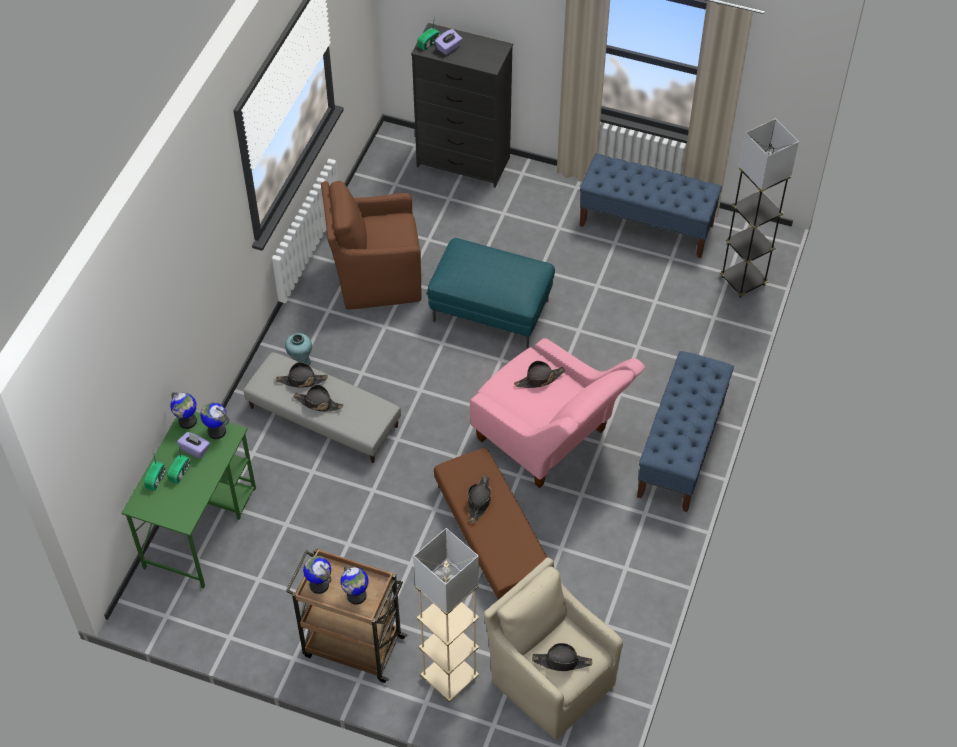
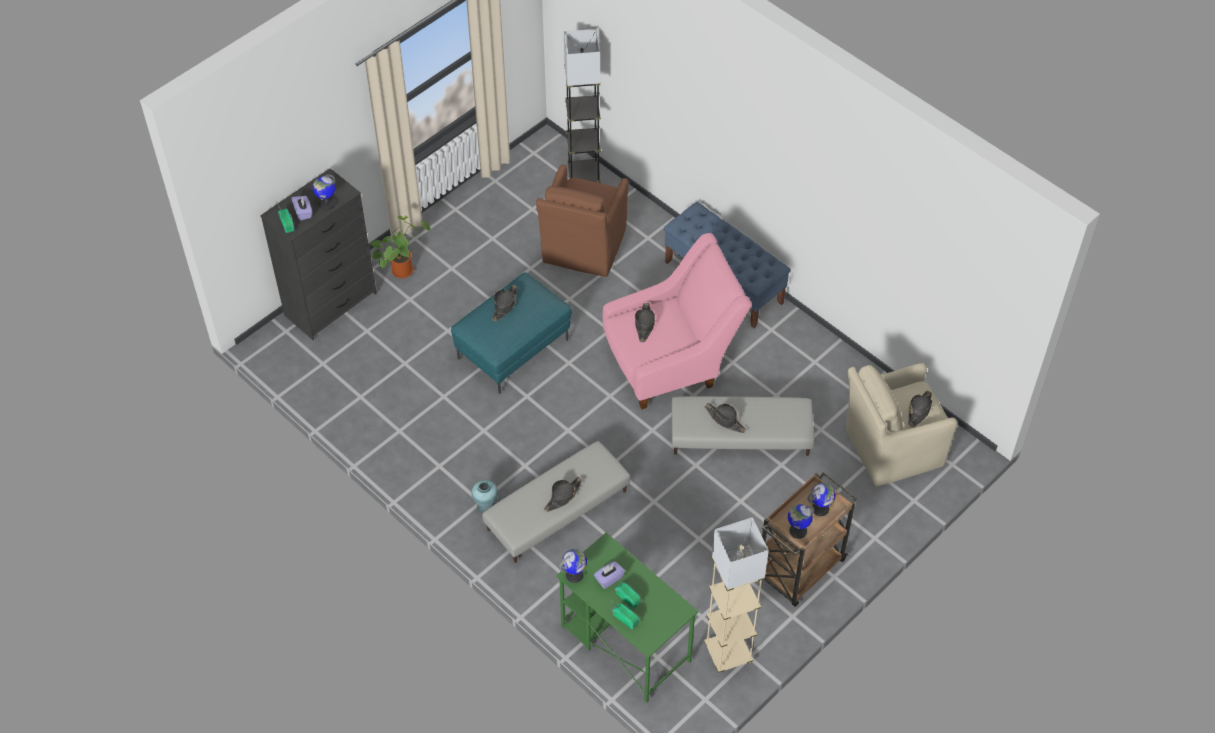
camera: 65 degrees left, 0 degrees up
globe [200,402,229,439] -> globe moved to [313,175,336,210]
black hat [276,362,328,388] -> black hat moved to [492,285,517,322]
brown armchair [321,181,422,309] -> brown armchair moved to [536,164,629,277]
beige floor lamp [413,528,479,702] -> beige floor lamp moved to [704,517,769,673]
brown ottoman [434,448,547,600] -> grey ottoman [672,396,814,456]
blue bench [580,154,722,258] -> none
none -> potted plant [370,216,431,279]

